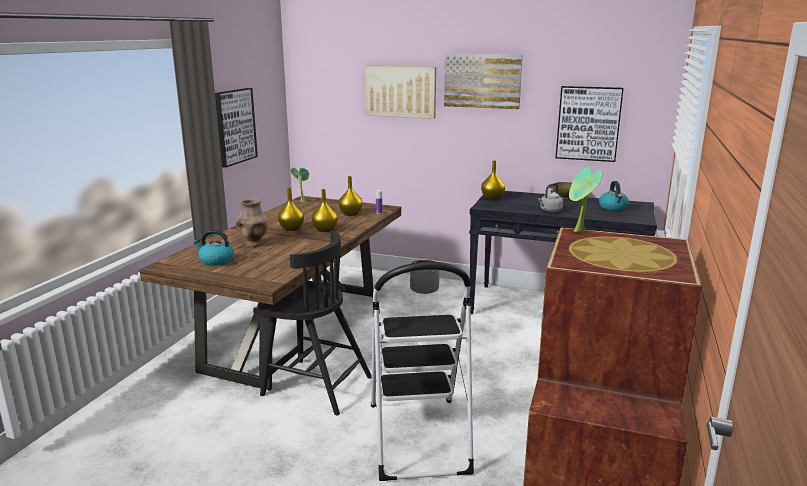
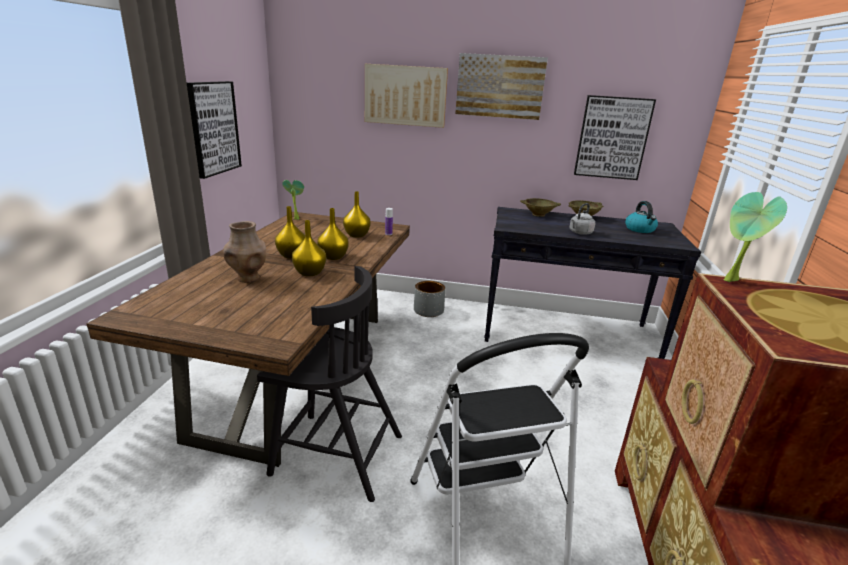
camera: 10 degrees left, 5 degrees up
kettle [194,230,234,266] -> none
yellow vase [481,161,505,200] -> yellow vase moved to [292,220,326,276]
none -> beige bowl [520,198,561,217]

